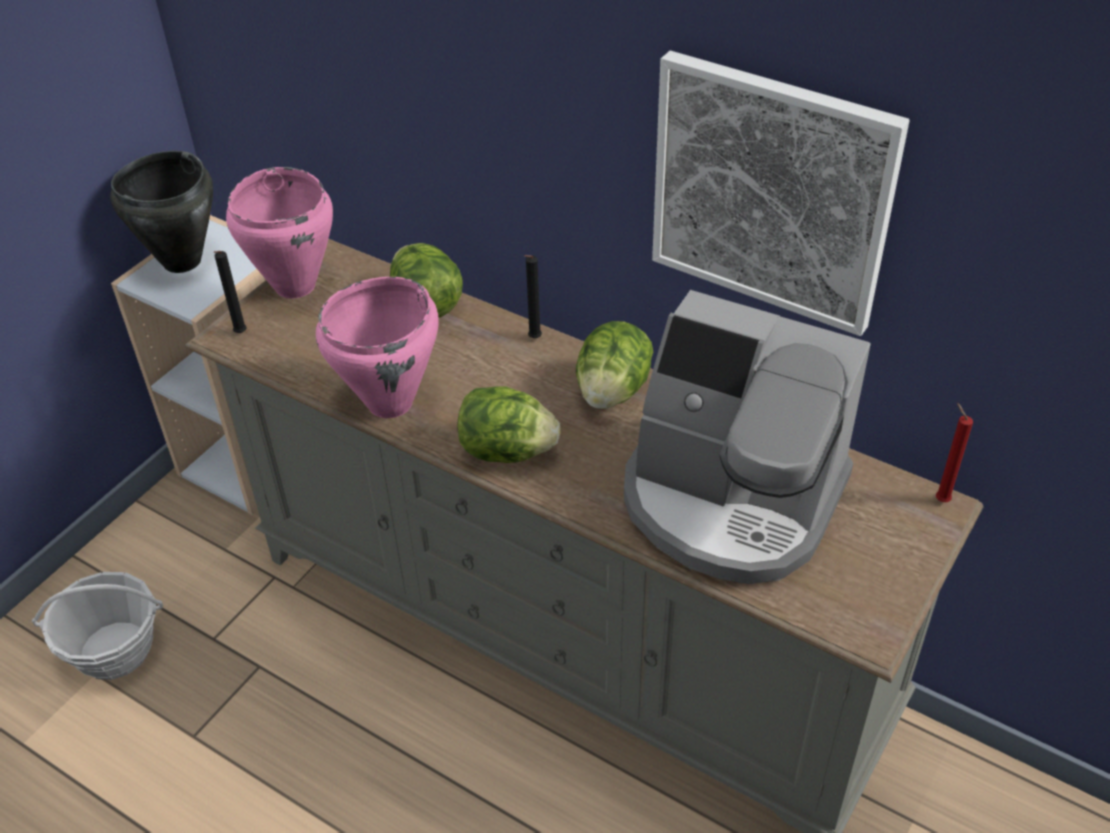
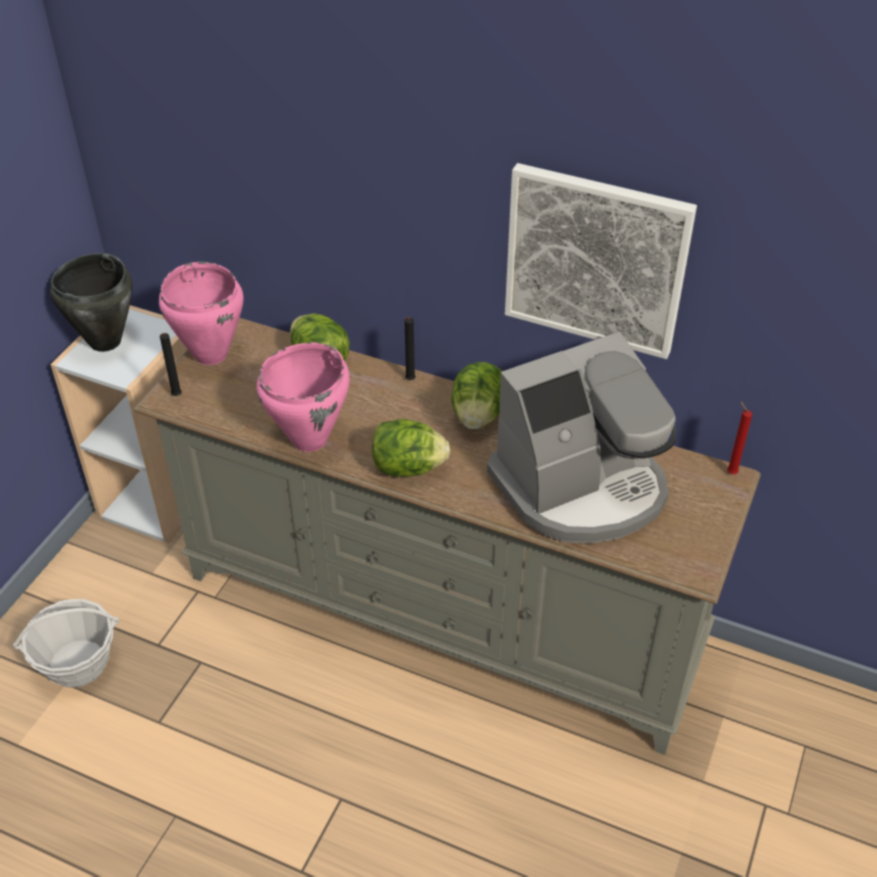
camera: 10 degrees left, 0 degrees up
coffee machine [624,290,871,584] -> coffee machine turned 45 degrees counterclockwise [487,332,677,543]

